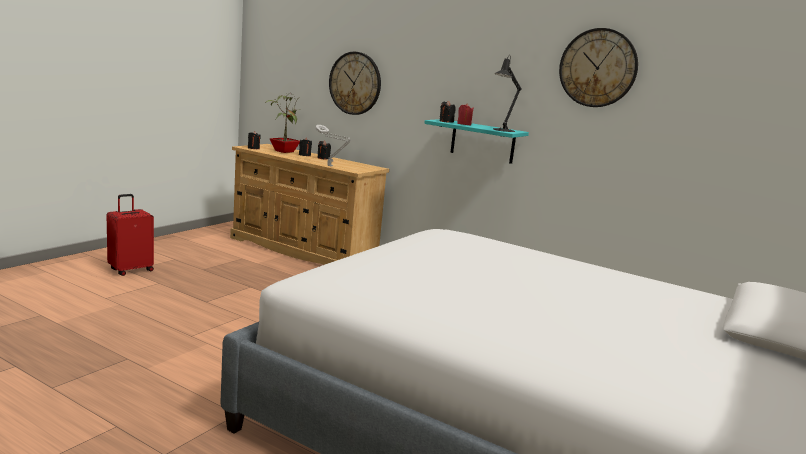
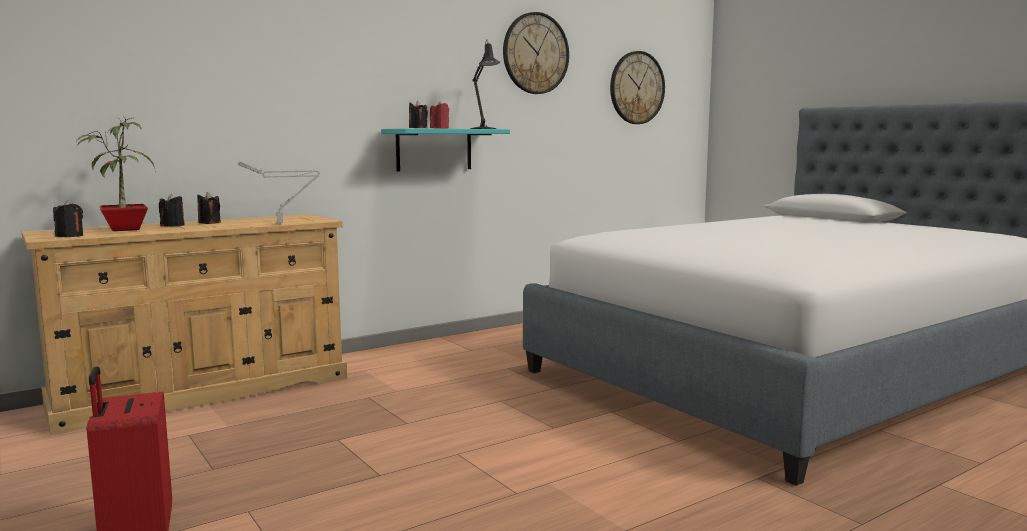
camera: 65 degrees left, 5 degrees down
wall clock [329,52,381,115] -> wall clock moved to [610,51,665,124]

